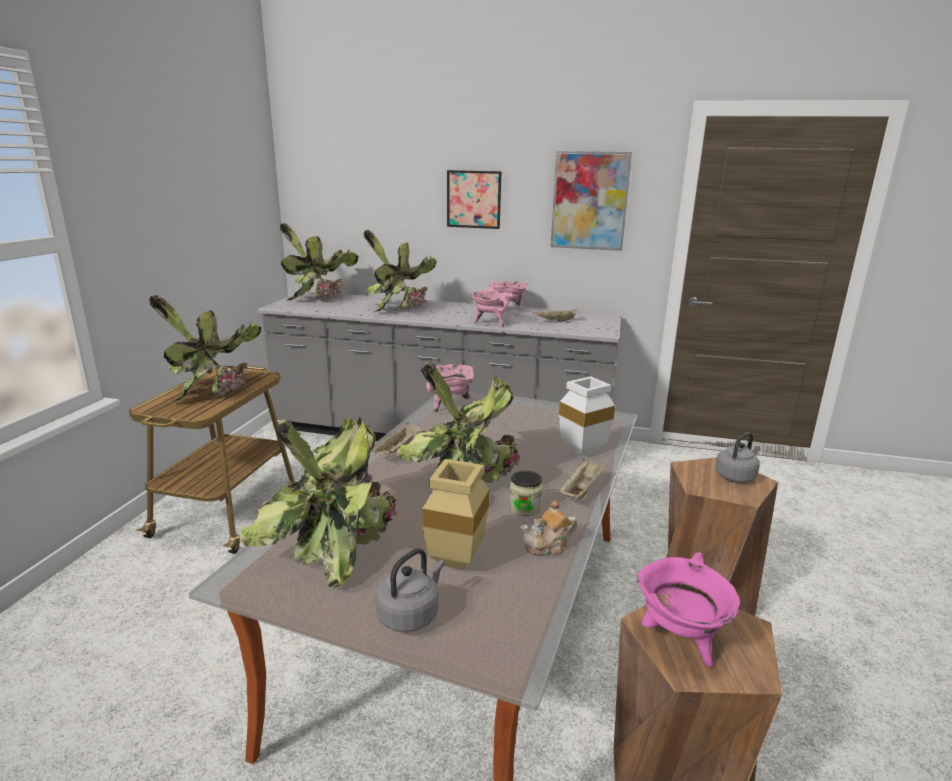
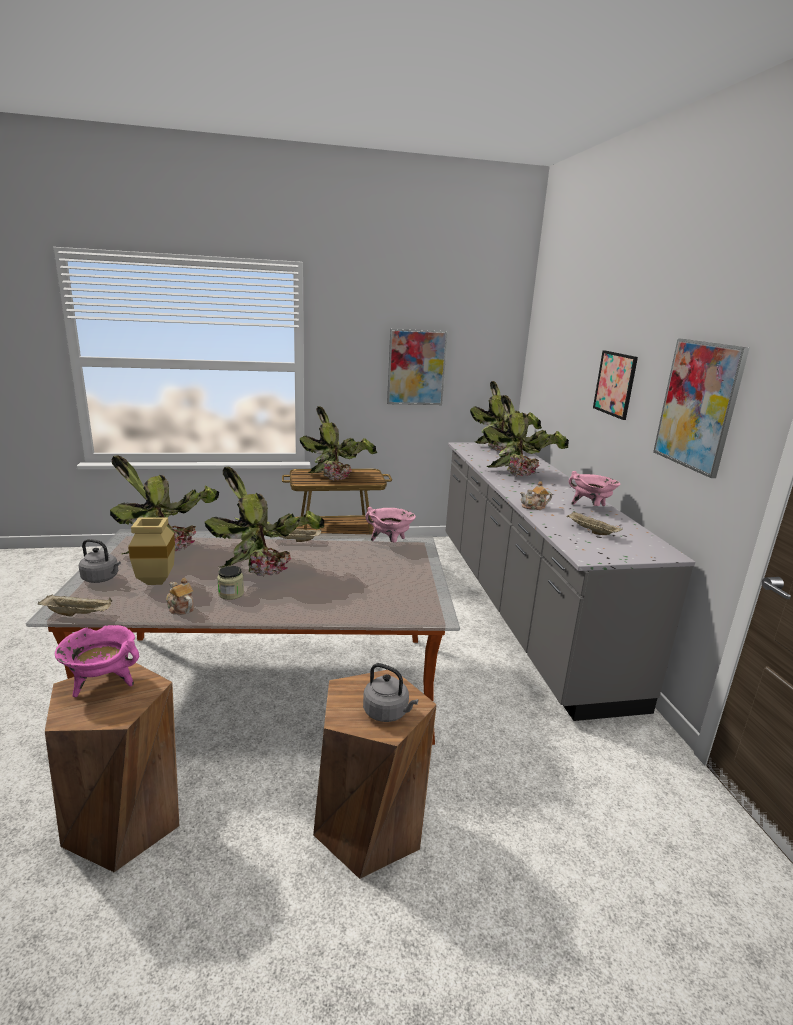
camera: 65 degrees right, 0 degrees up
pink cooking pot [470,289,512,327] -> teapot [520,481,552,510]
beige tray [558,458,607,499] -> beige tray moved to [38,595,112,617]
white vase [559,376,615,456] -> none
none -> picture [387,329,448,405]

